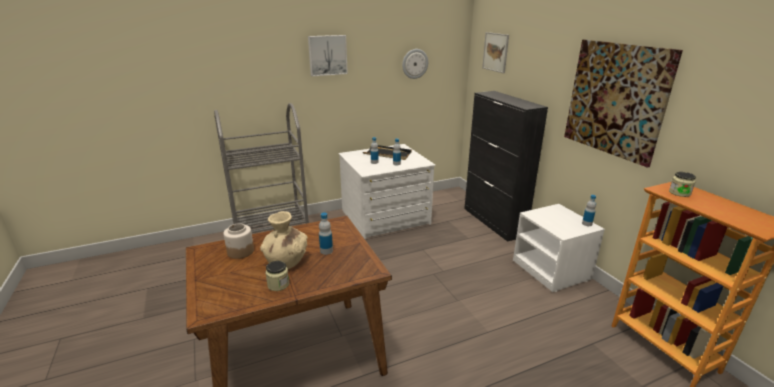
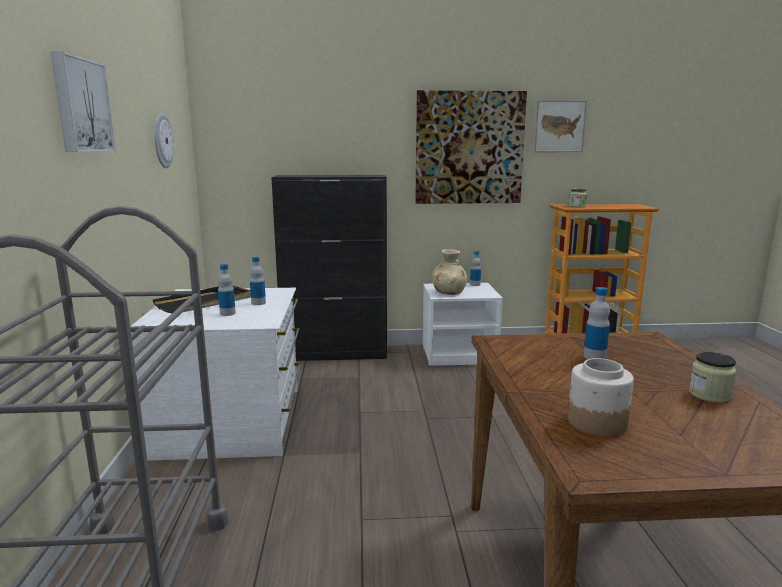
camera: 70 degrees left, 10 degrees down
beige vase [260,211,308,269] -> beige vase moved to [432,249,467,295]
picture [482,32,509,73] -> picture moved to [534,100,587,152]

